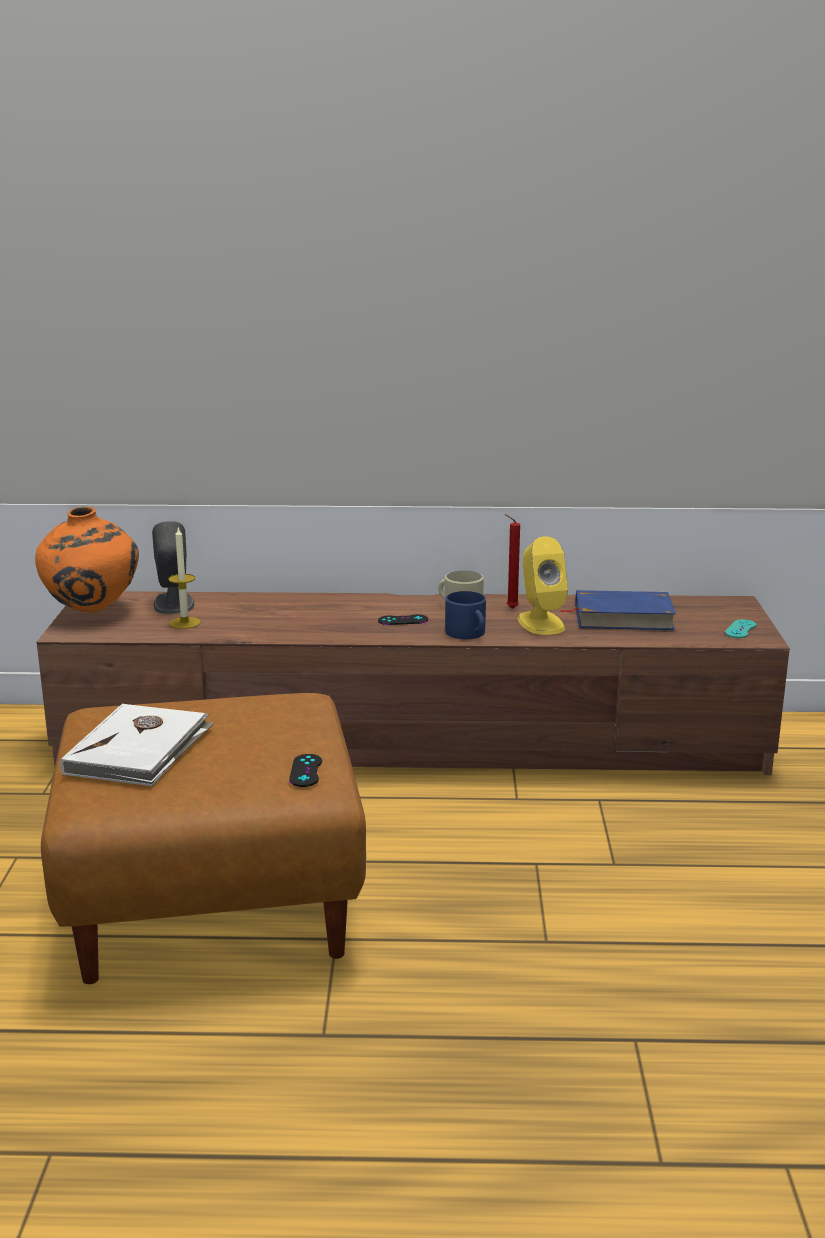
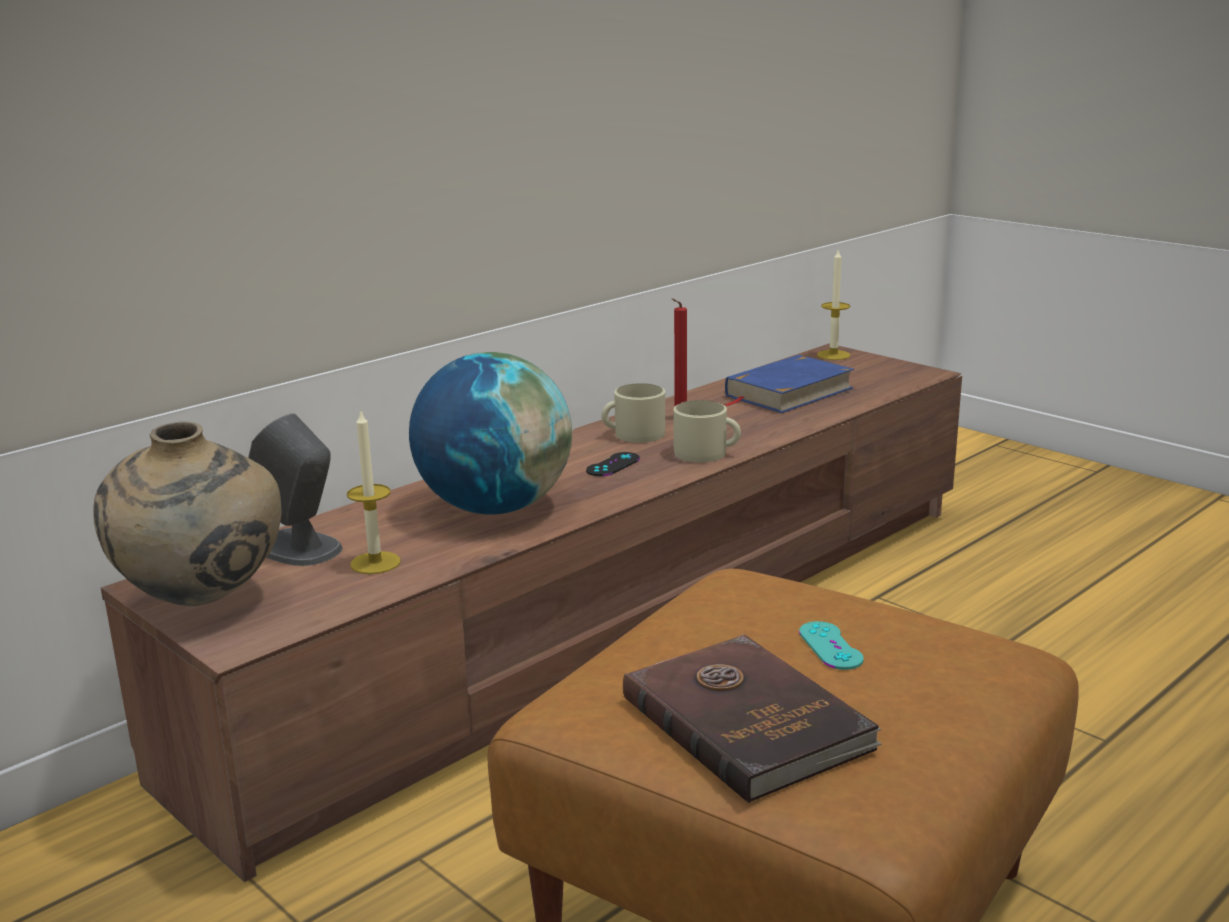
camera: 45 degrees left, 0 degrees up
orange vase [35,507,139,613] -> beige vase [93,422,282,606]
white book [60,704,214,786] -> brown book [623,634,881,803]
black game controller [289,754,322,787] -> none
blue mug [445,591,486,639] -> beige mug [674,400,741,462]
yellow speaker [518,536,568,635] -> none
turquoise game controller [725,619,756,638] -> turquoise game controller moved to [799,621,864,670]
none -> globe [409,352,572,515]
none -> candle [817,250,851,360]

